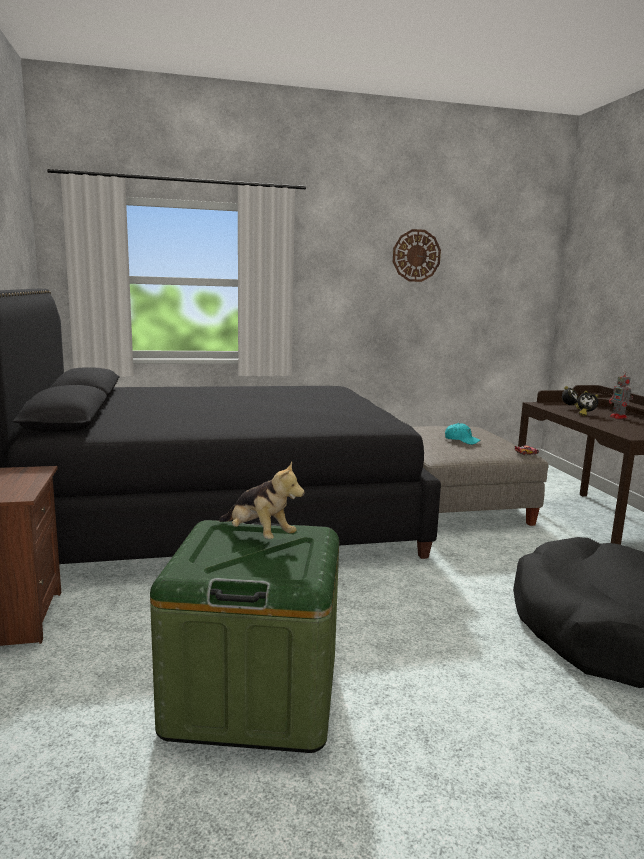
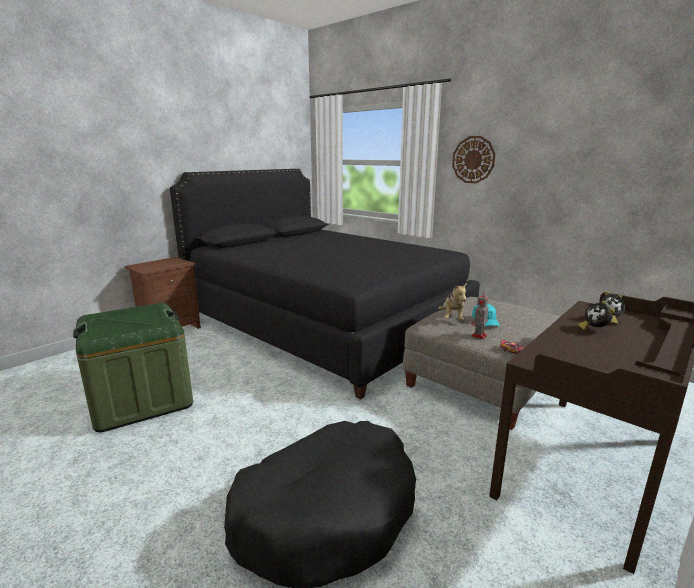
camera: 55 degrees right, 5 degrees up
plush toy [219,461,305,539] -> plush toy moved to [438,283,467,321]
wall clock [393,229,441,282] -> wall clock moved to [452,136,496,183]
toy robot [609,371,633,419] -> toy robot moved to [471,292,489,339]

